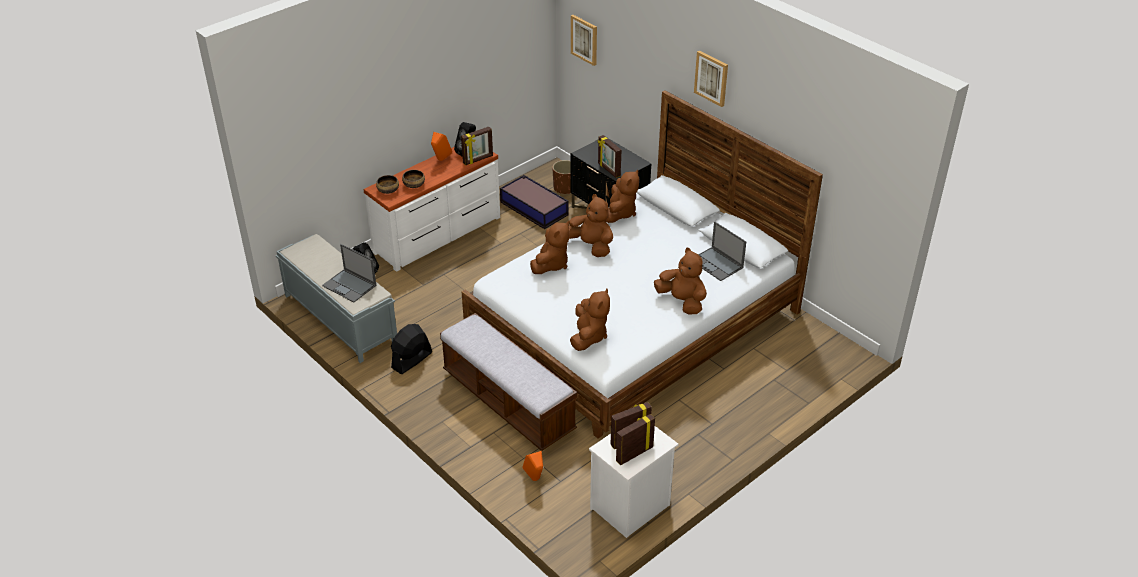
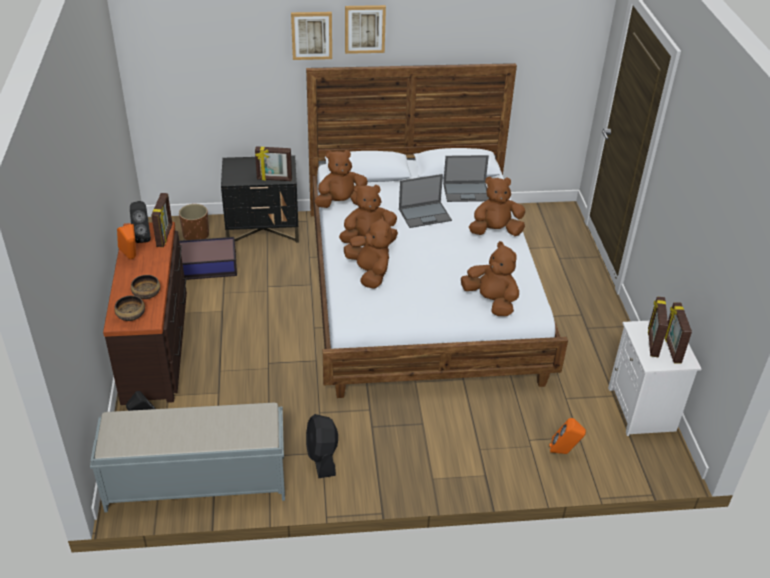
camera: 55 degrees left, 0 degrees up
laptop [322,244,376,302] -> laptop moved to [399,174,452,228]
white dresser [364,147,500,272] -> brown dresser [103,222,187,405]
bench [440,313,577,451] -> none
picture [571,15,597,66] -> picture moved to [291,12,332,60]
brown plush toy [606,169,639,223] -> brown plush toy turned 75 degrees counterclockwise [314,150,368,208]

